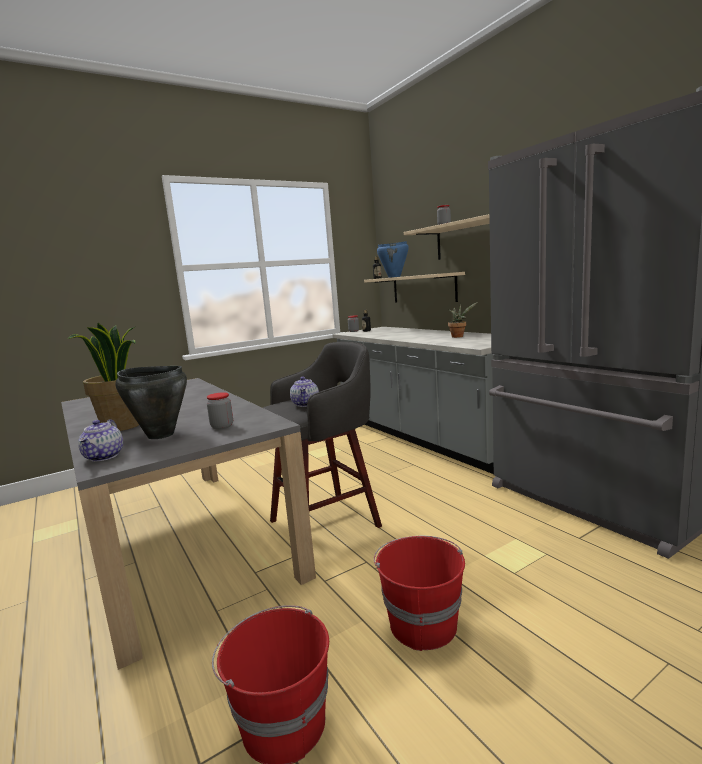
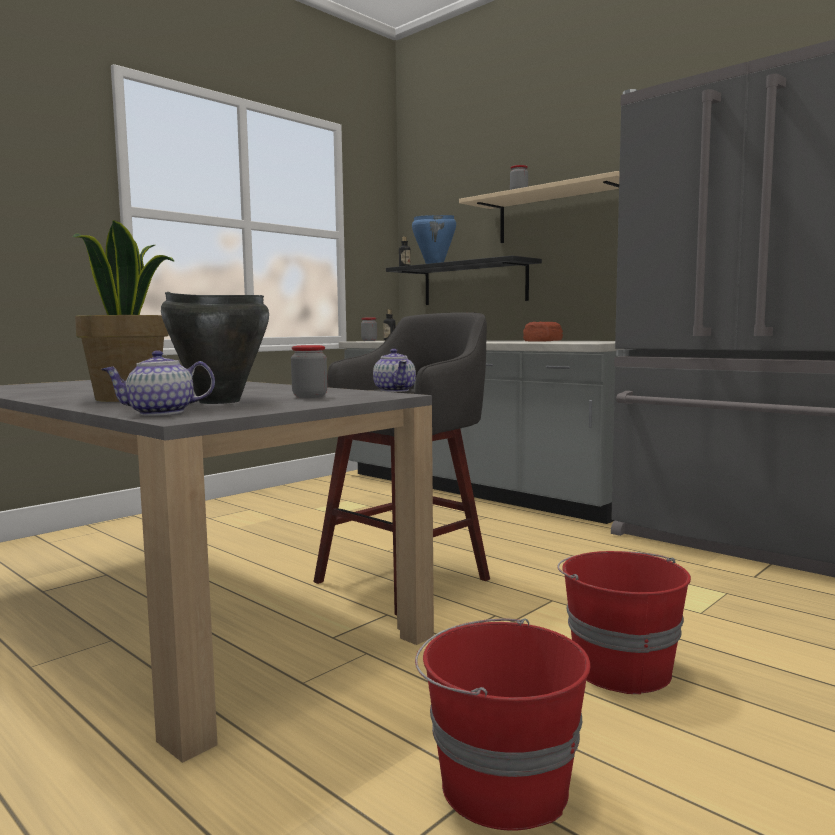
camera: 15 degrees left, 5 degrees down
teapot [78,419,123,461] -> teapot turned 90 degrees clockwise [101,351,215,416]
beige shelf [364,272,465,303] -> black shelf [386,256,542,305]
potted plant [448,302,478,338] -> bread [523,322,563,341]

